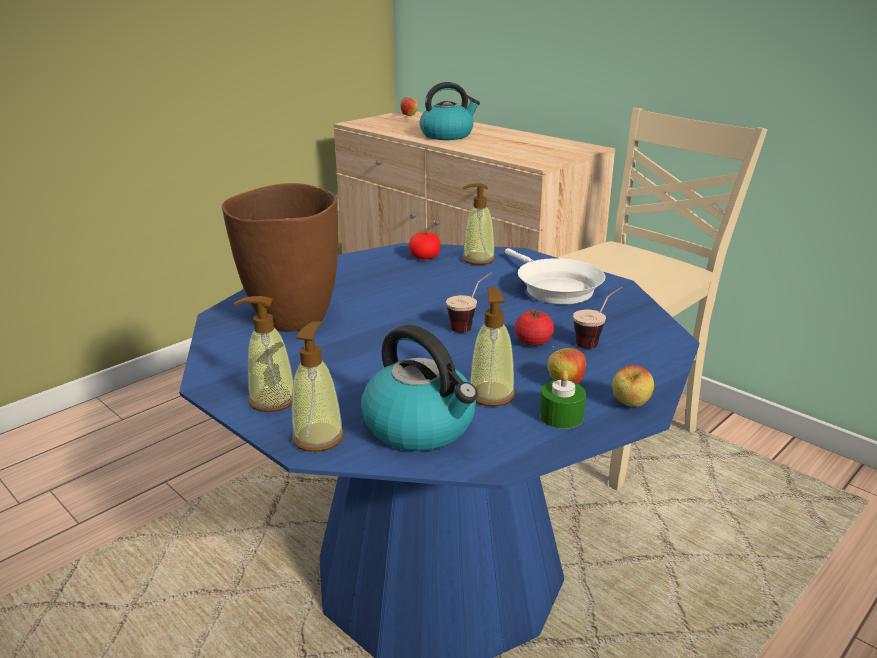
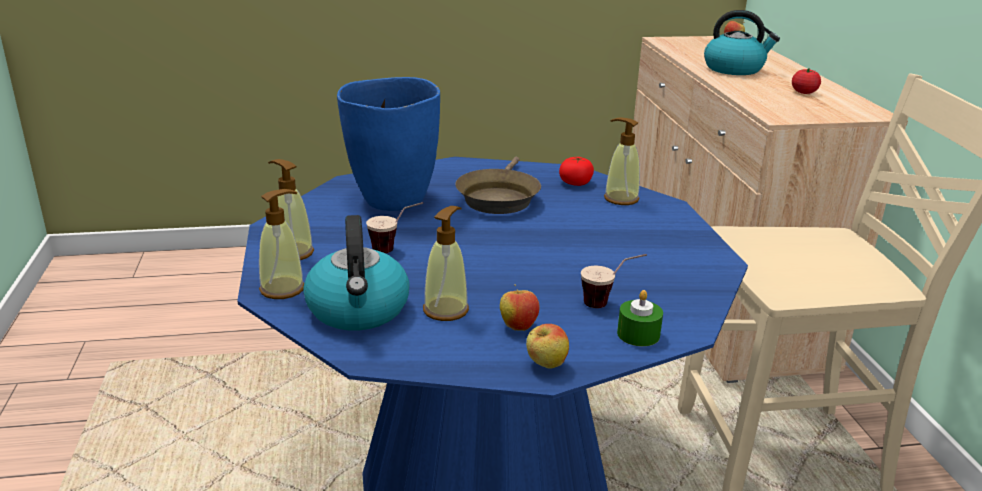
camera: 35 degrees right, 0 degrees up
brown vase [222,183,338,332] -> blue vase [337,77,440,211]
cup [446,272,493,333] -> cup moved to [366,202,423,253]
white frying pan [505,248,605,304] -> none
tomato [515,310,554,346] -> tomato moved to [792,68,821,94]
green candle [539,370,586,429] -> green candle moved to [617,290,663,346]
none -> brown frying pan [455,157,541,214]

